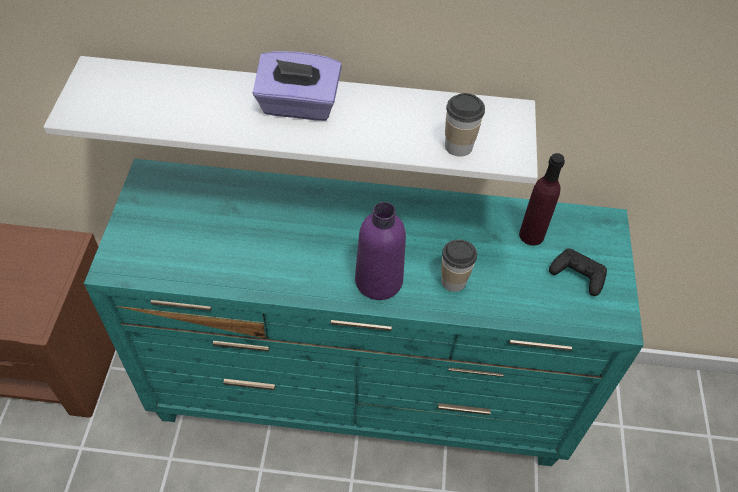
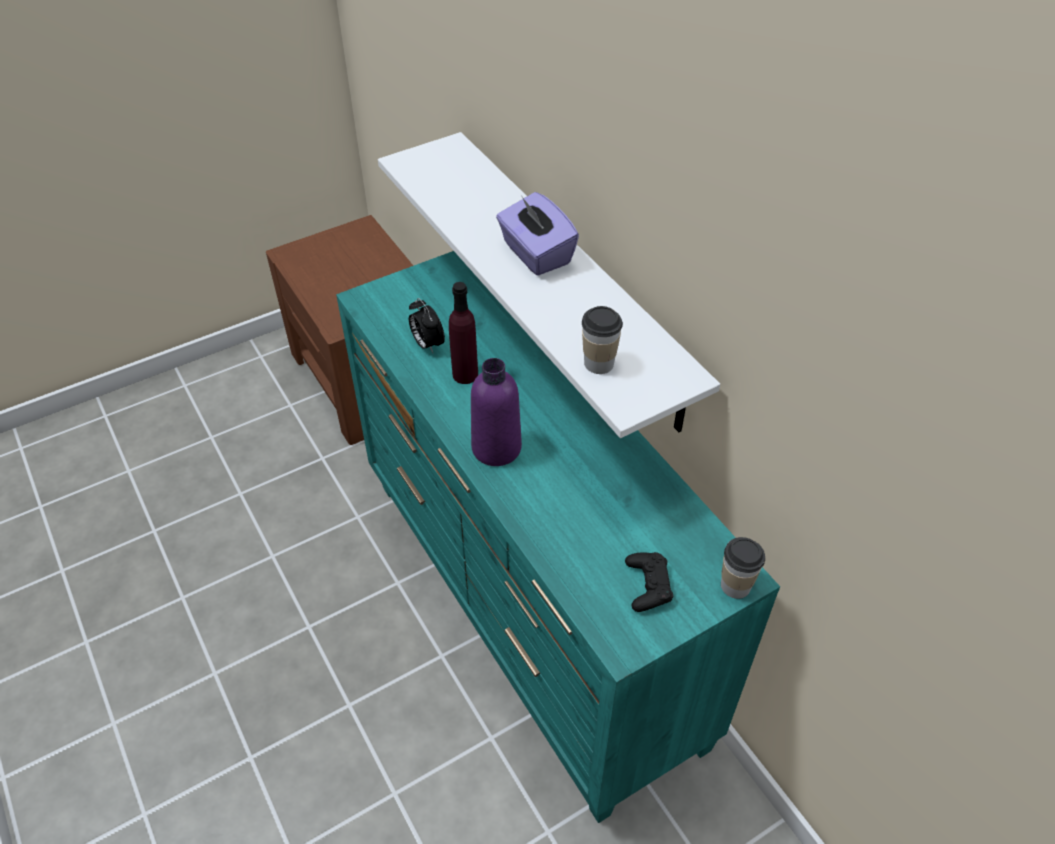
camera: 55 degrees right, 5 degrees down
cup [441,239,477,292] -> cup moved to [721,537,765,599]
purple bottle [519,153,565,246] -> purple bottle moved to [449,282,478,384]
none -> alarm clock [409,298,445,353]

